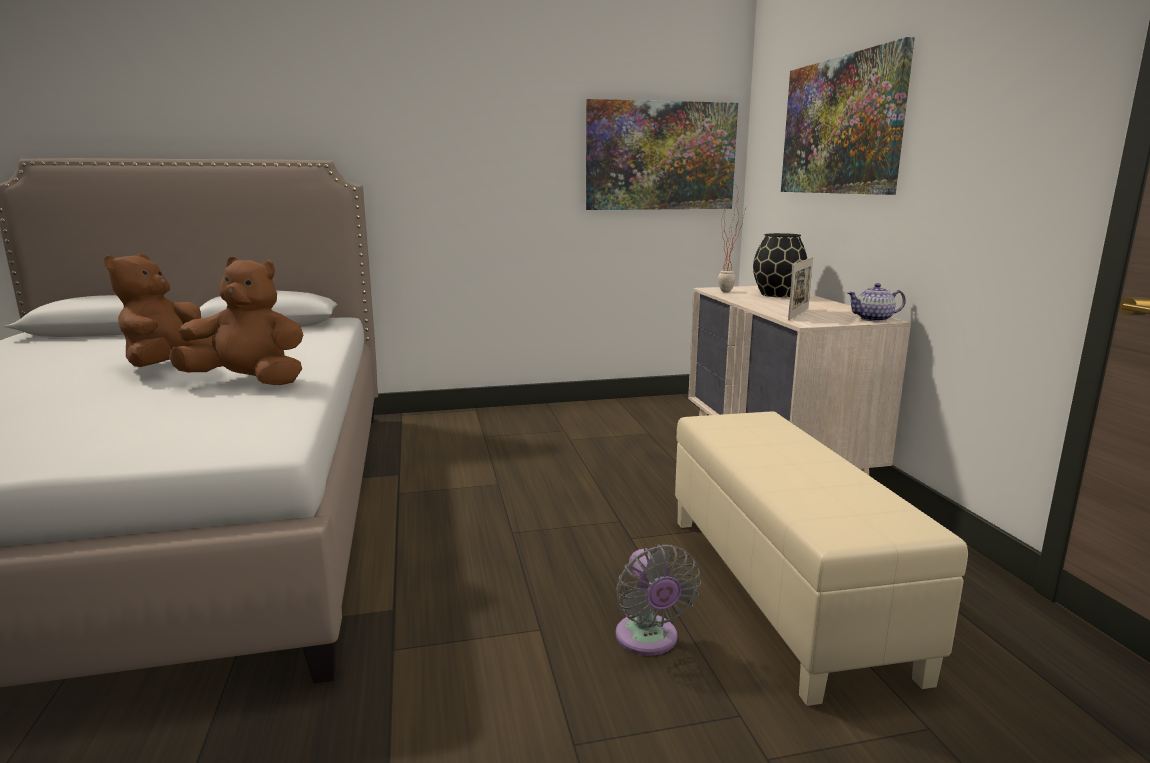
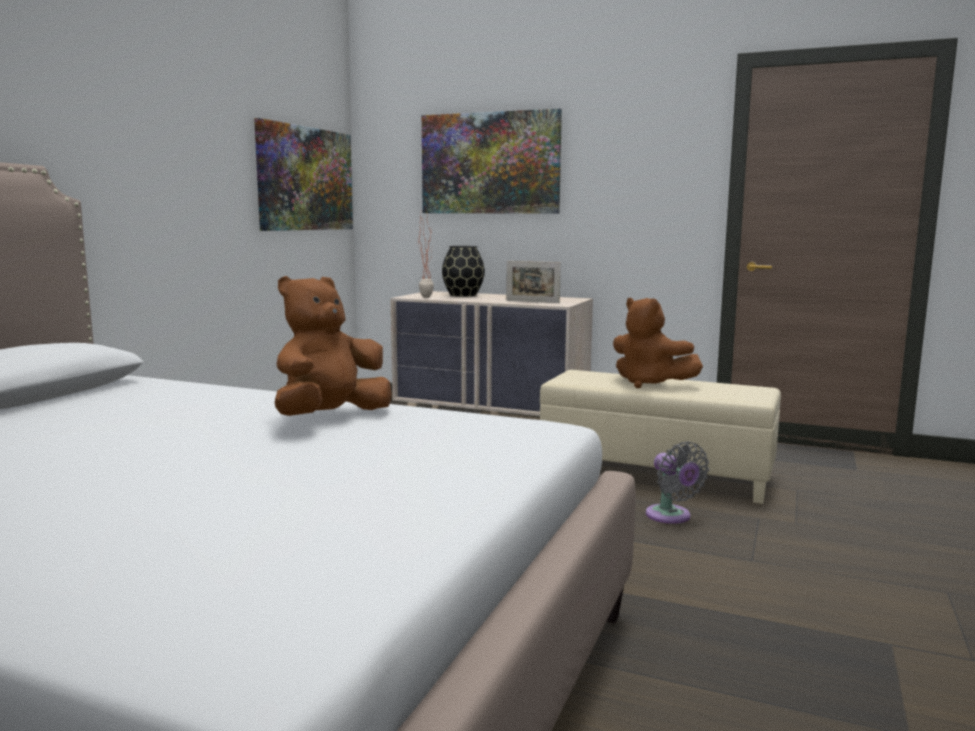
camera: 55 degrees left, 5 degrees down
brown plush toy [104,254,213,367] -> brown plush toy moved to [613,298,703,388]
grey fan [616,545,701,655] -> grey fan turned 45 degrees clockwise [646,441,710,524]
picture frame [788,257,813,320] -> picture frame turned 135 degrees clockwise [506,261,561,303]
teapot [847,283,906,322] -> none

